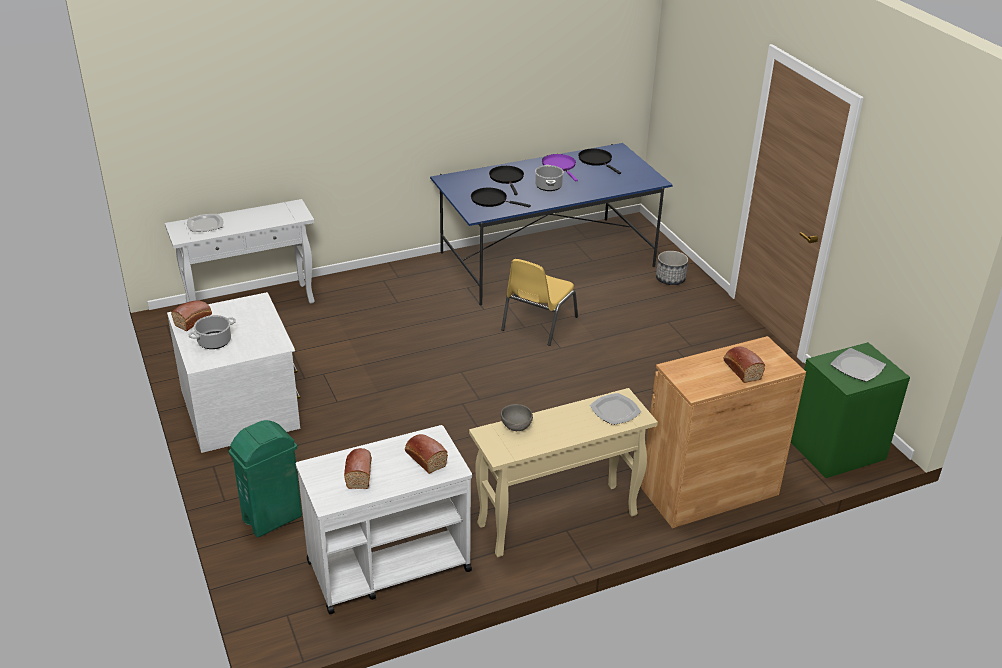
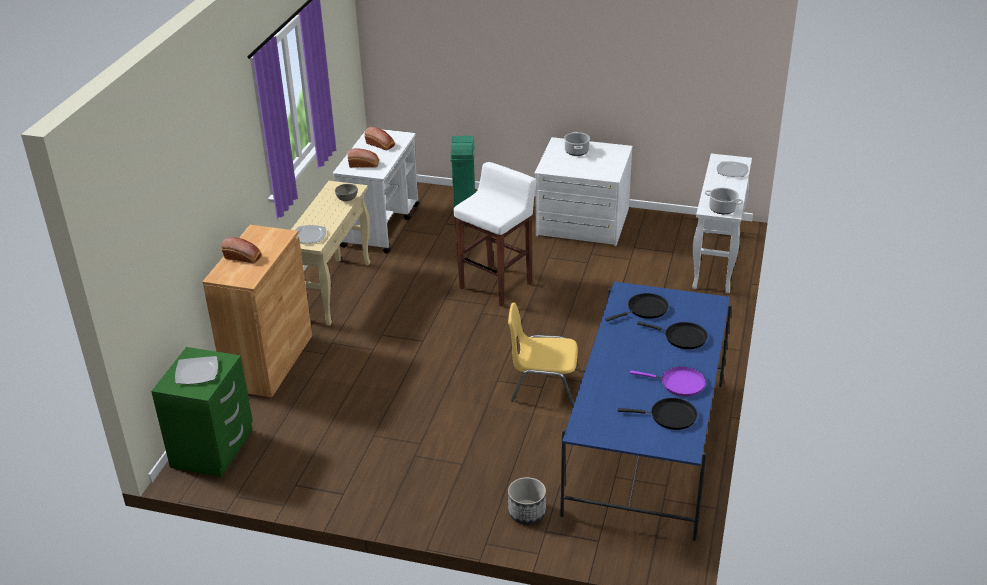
camera: 130 degrees right, 0 degrees up
bread [171,300,212,331] -> none
yellow chair [501,259,578,346] -> yellow chair turned 60 degrees counterclockwise [508,303,578,407]
cooking pot [535,165,564,191] -> cooking pot moved to [705,188,743,214]
none -> white stool [454,162,537,307]

